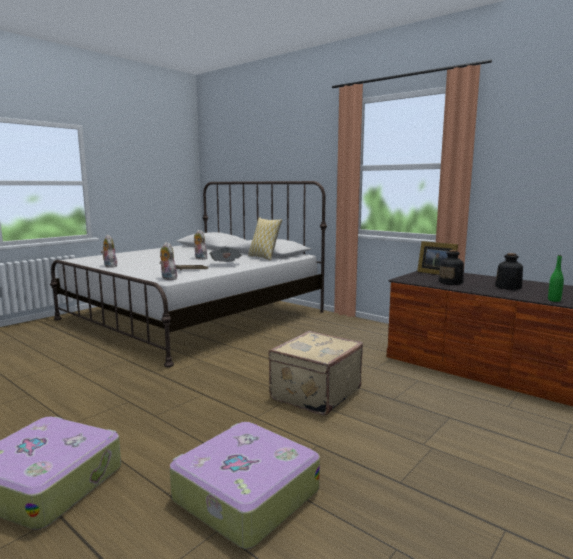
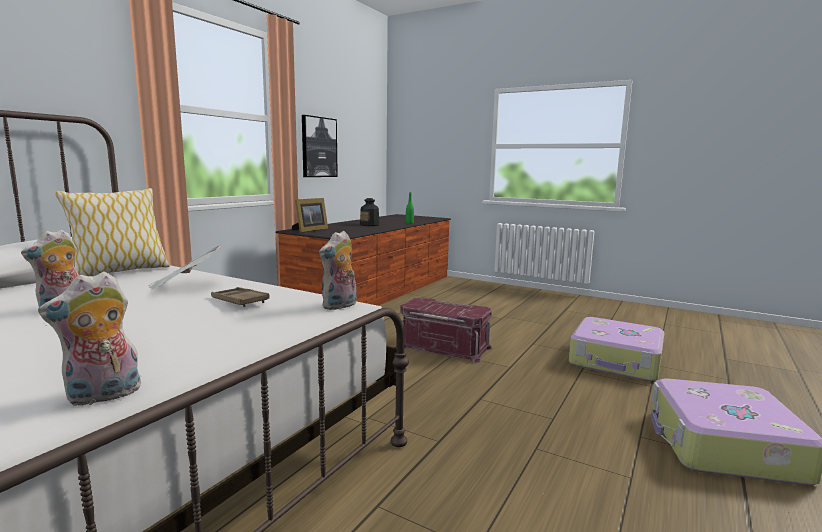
camera: 100 degrees left, 0 degrees up
beige suitcase [268,331,363,415] -> red storage box [400,298,492,363]
bottle [439,250,464,285] -> none
none -> picture [302,115,338,177]

